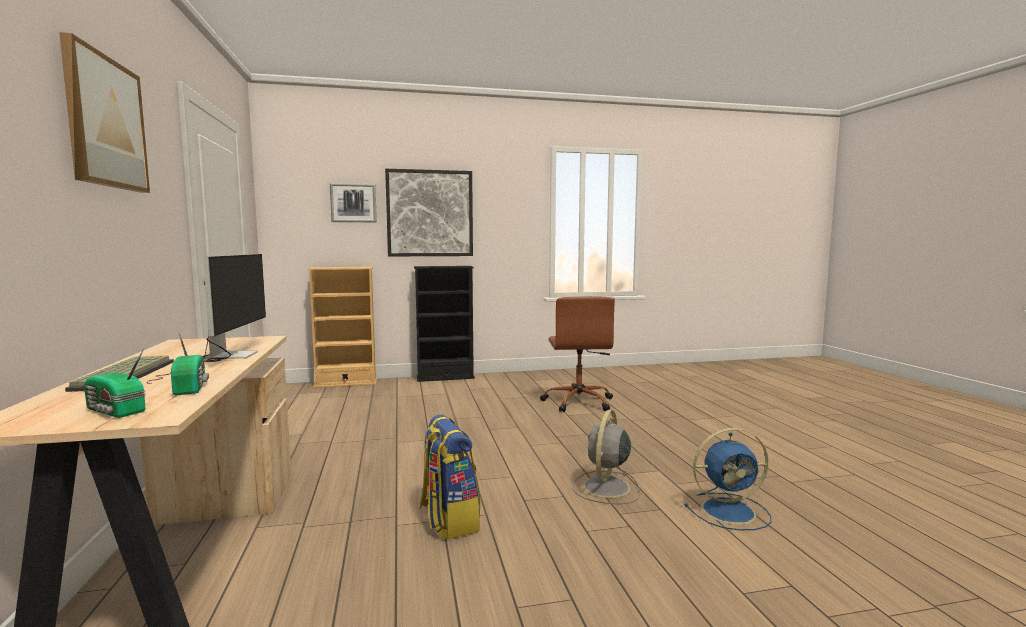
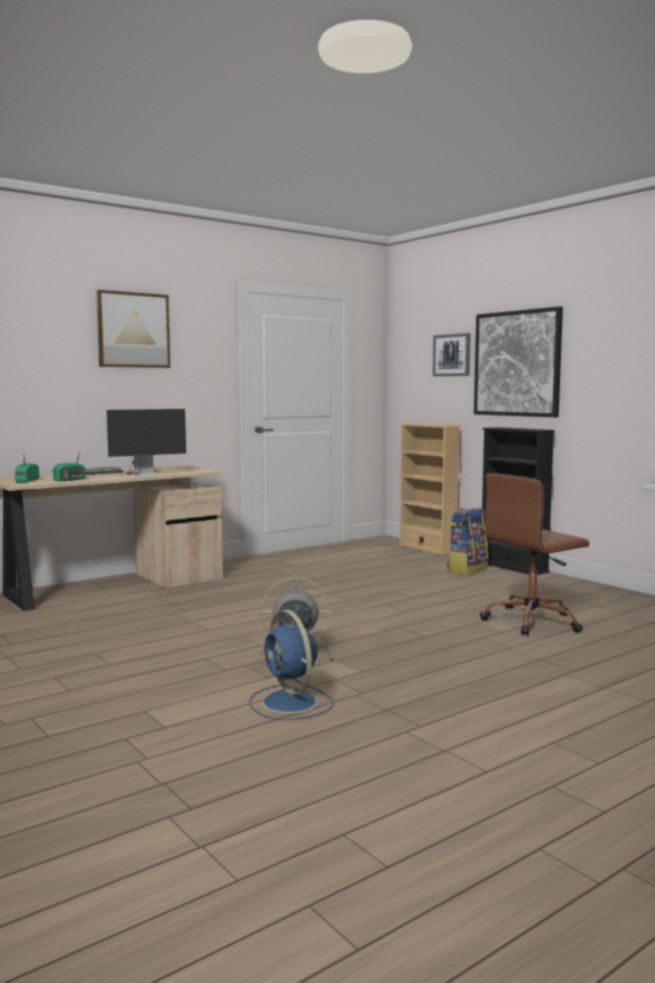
camera: 65 degrees right, 0 degrees up
backpack [420,415,481,539] -> backpack moved to [447,507,488,575]

